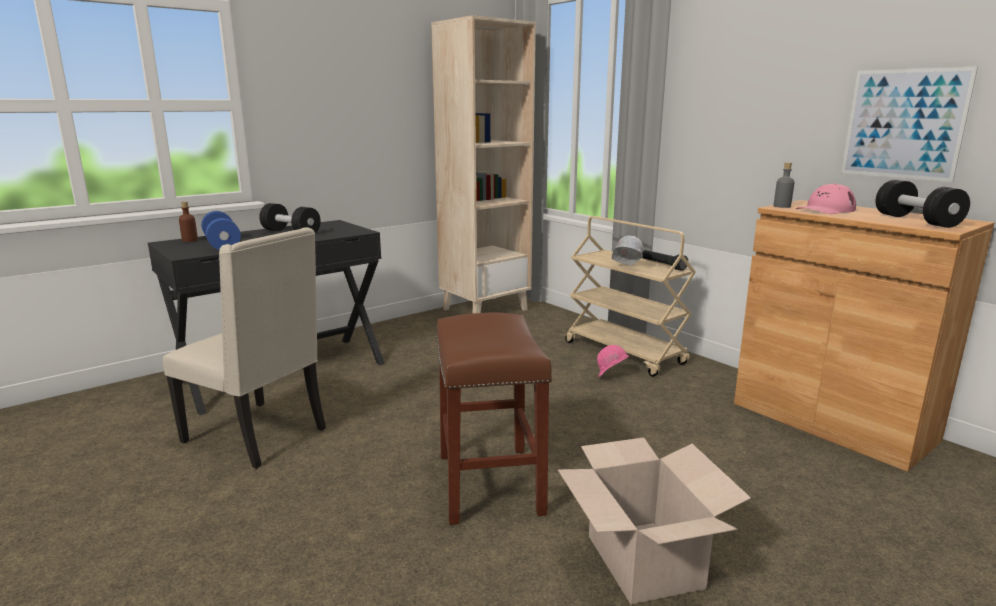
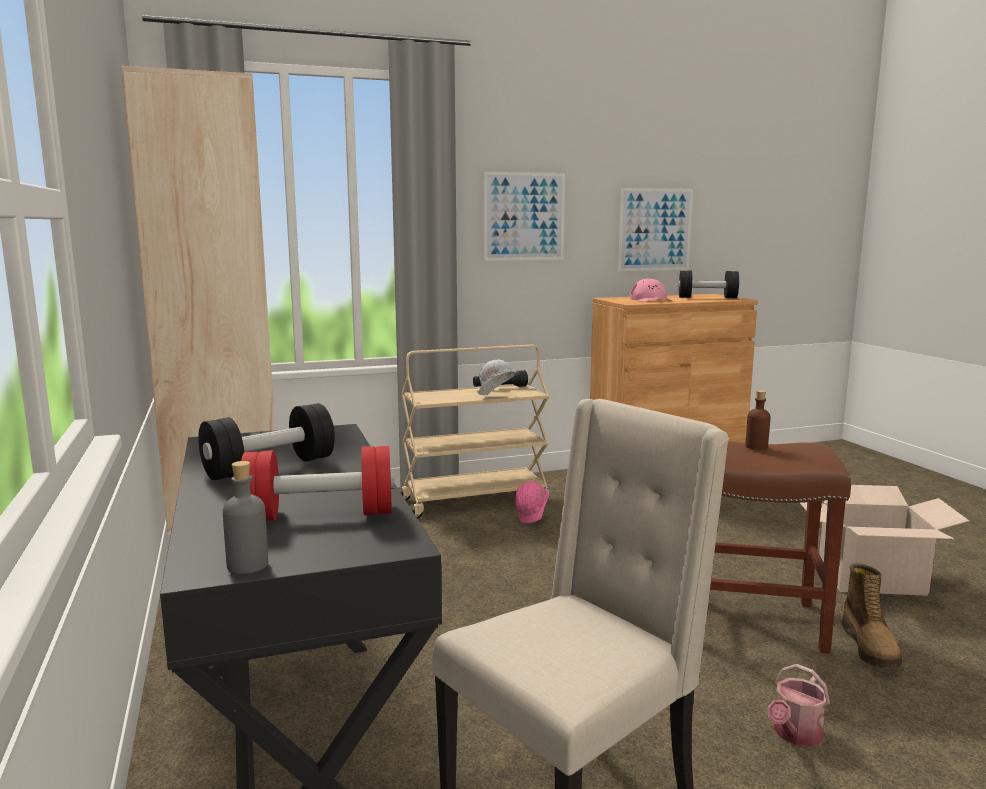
camera: 70 degrees left, 5 degrees down
brown bottle [179,201,198,242] -> brown bottle moved to [745,390,771,450]
blue dumbbell [201,211,241,250] -> red dumbbell [241,446,394,521]
grey bottle [773,162,794,208] -> grey bottle moved to [223,461,268,574]
none -> picture [484,172,565,261]
none -> watering can [767,664,830,746]
none -> boot [842,563,902,669]

